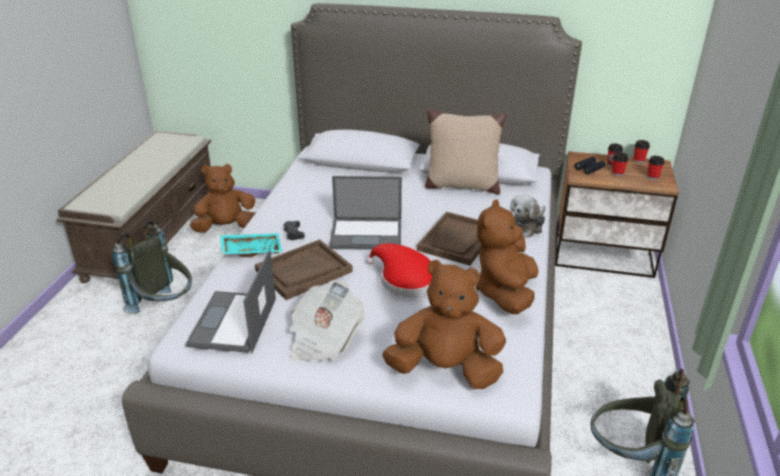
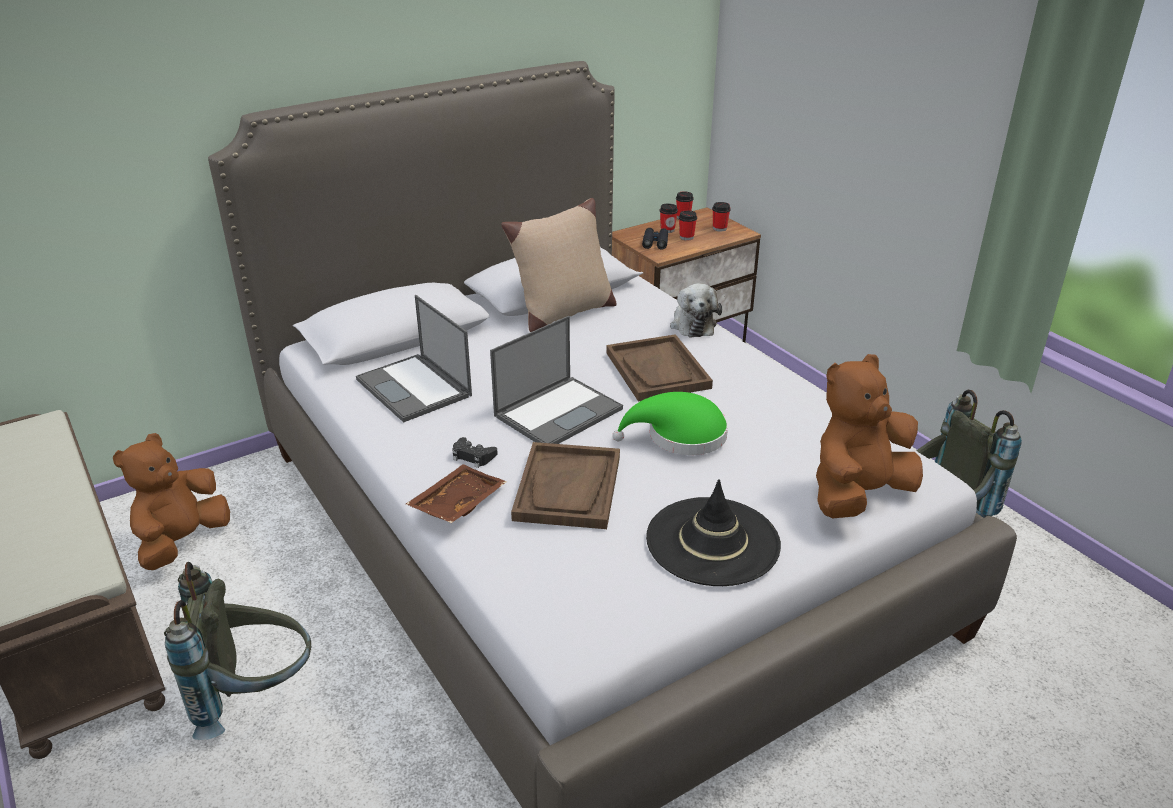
camera: 45 degrees left, 0 degrees up
laptop [186,250,276,353] -> laptop moved to [356,295,472,422]
turquoise tray [220,233,282,257] -> brown tray [406,464,507,523]
newspaper [289,281,364,361] -> black hat [646,479,781,586]
red hat [366,243,432,297] -> green hat [612,392,728,455]
brown plush toy [476,199,539,314] -> none

